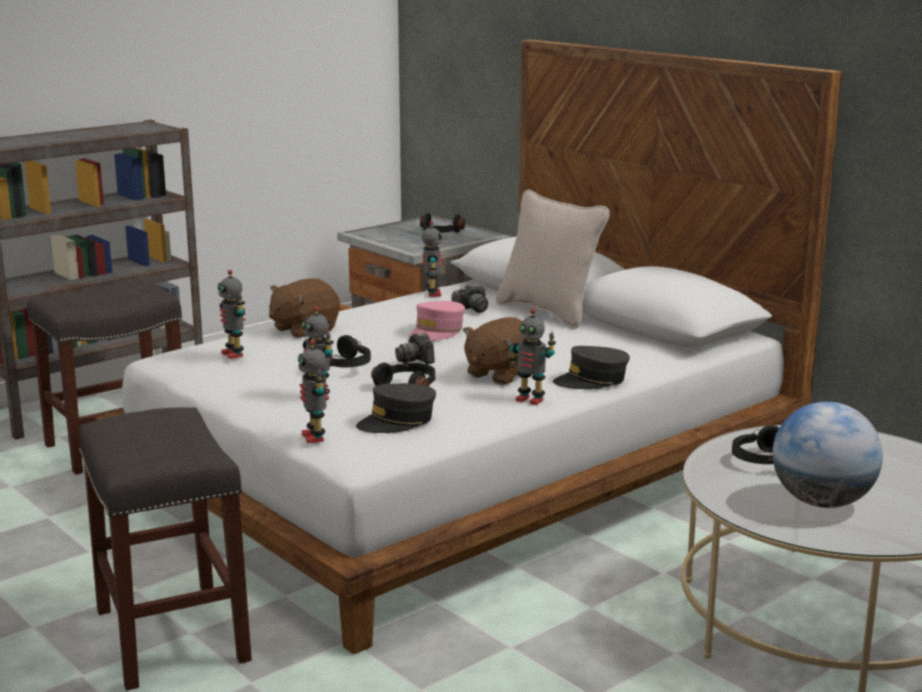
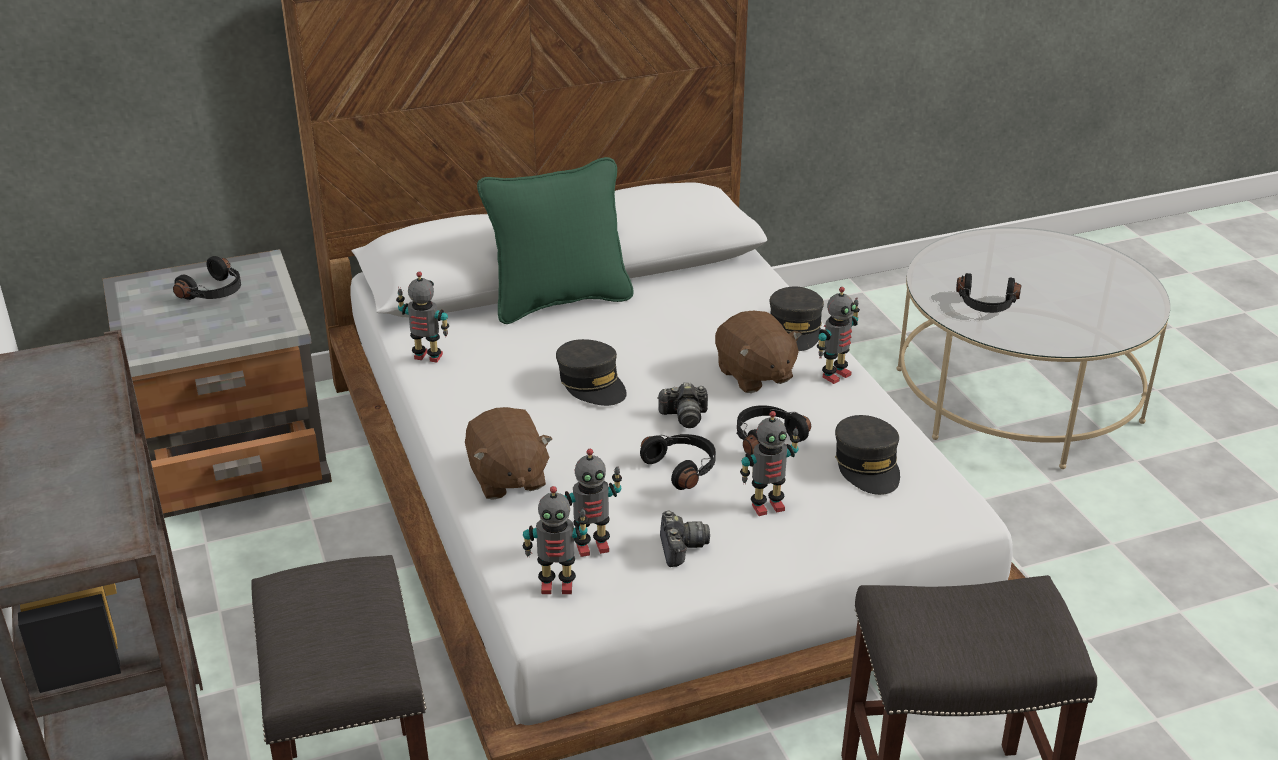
camera: 70 degrees left, 15 degrees up
toy robot [298,340,329,444] -> toy robot moved to [523,486,588,594]
pink cap [409,301,465,341] -> grey cap [556,339,627,406]
camera [451,284,488,313] -> camera moved to [660,511,710,567]
beige pillow [496,190,610,329] -> green pillow [477,157,634,324]
globe [772,402,883,508] -> none

